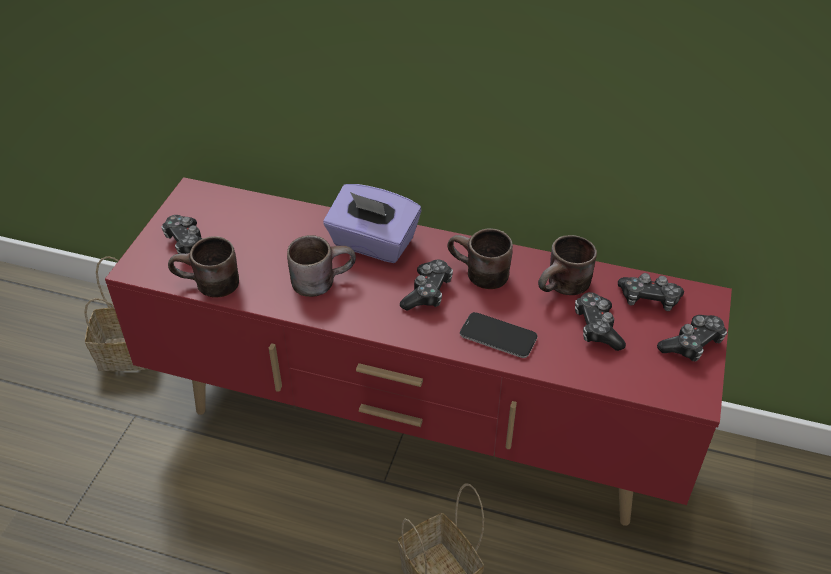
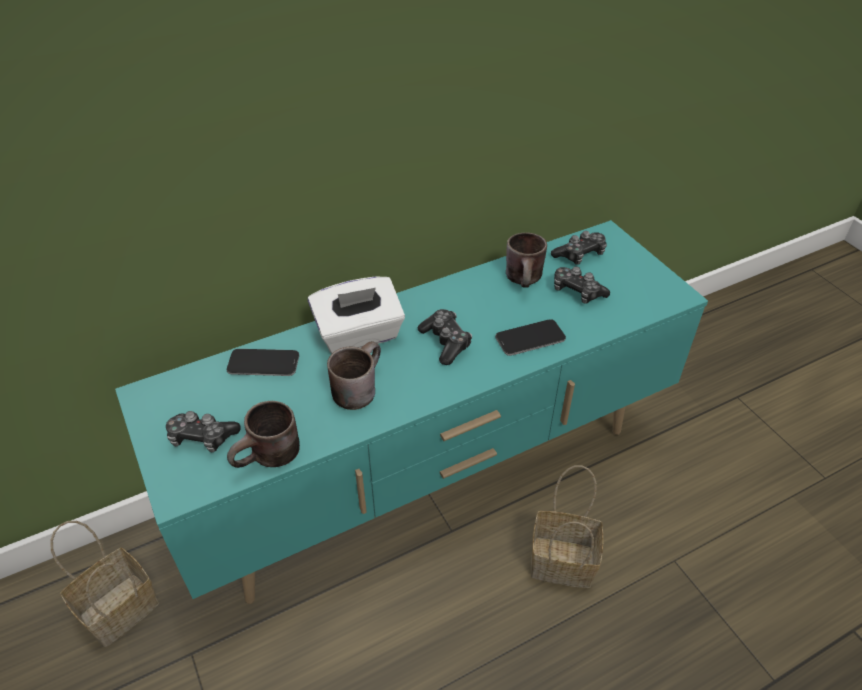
camera: 45 degrees left, 0 degrees up
red tv stand [105,177,732,526] -> turquoise tv stand [115,220,708,604]
purple tissue box [323,184,421,263] -> white tissue box [308,276,405,353]
brown mug [447,228,513,289] -> none
game controller [657,315,727,361] -> none
none -> phone [227,349,299,376]

